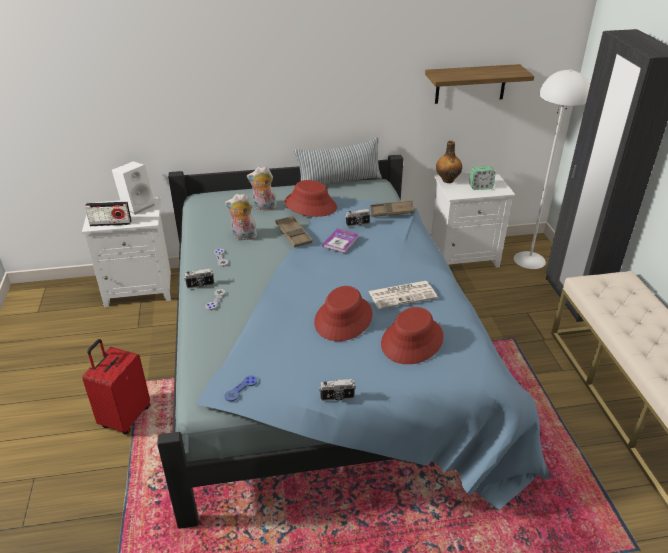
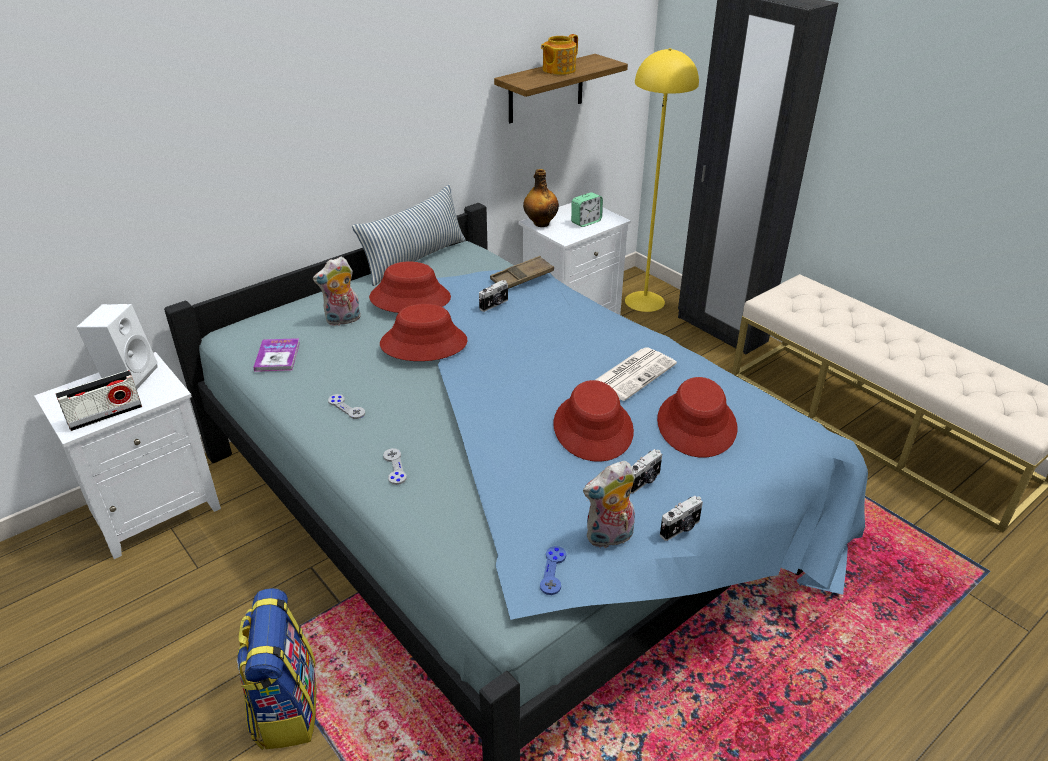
camera: 30 degrees left, 0 degrees up
red suitcase [82,339,150,435] -> backpack [237,588,316,750]
camera [184,269,214,289] -> camera moved to [631,449,662,494]
plush toy [225,194,257,241] -> plush toy moved to [583,461,635,548]
brown tray [275,216,312,247] -> red hat [380,304,468,361]
book [322,228,359,253] -> book moved to [253,338,300,372]
white floor lamp [514,70,590,269] -> yellow floor lamp [625,48,699,312]
none -> teapot [541,34,578,75]

